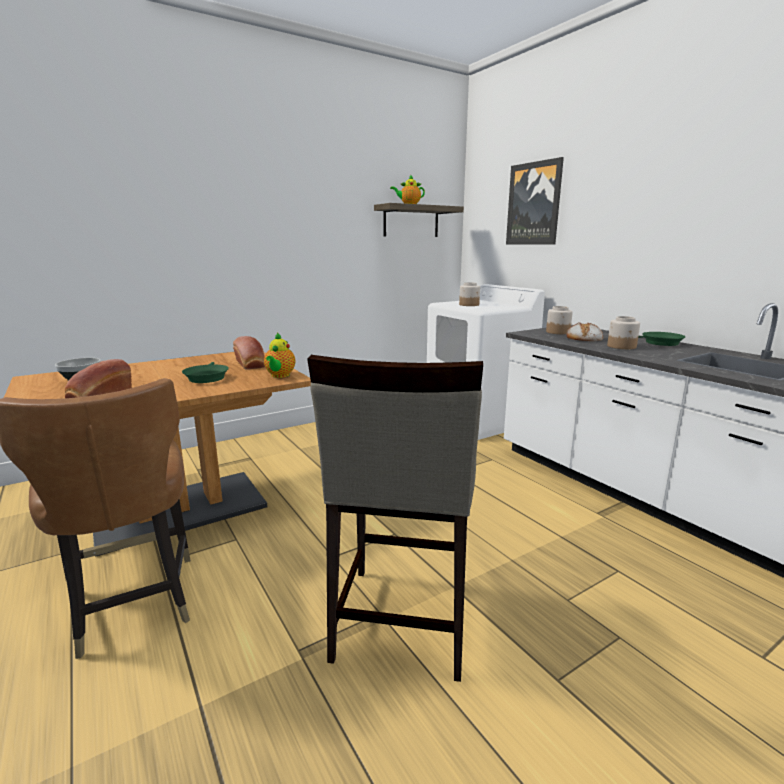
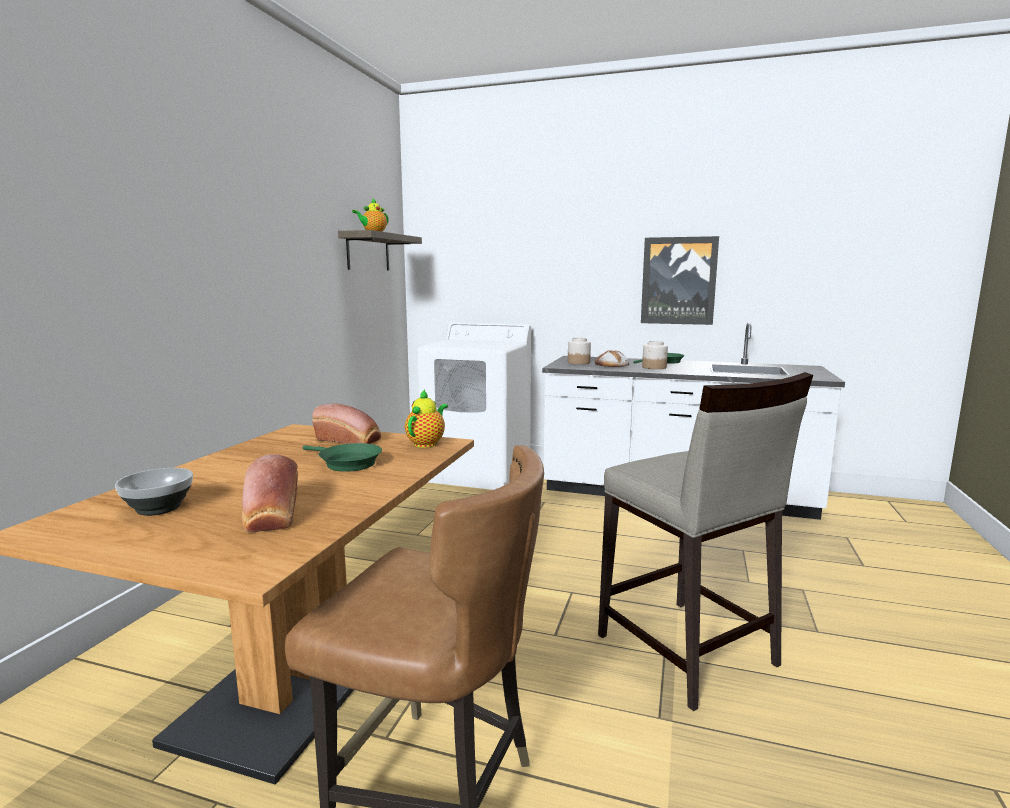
camera: 40 degrees left, 5 degrees down
teapot [264,332,295,378] -> teapot turned 120 degrees counterclockwise [405,389,448,448]
jar [459,282,480,306] -> none
picture [506,157,564,245] -> picture moved to [641,236,719,325]

